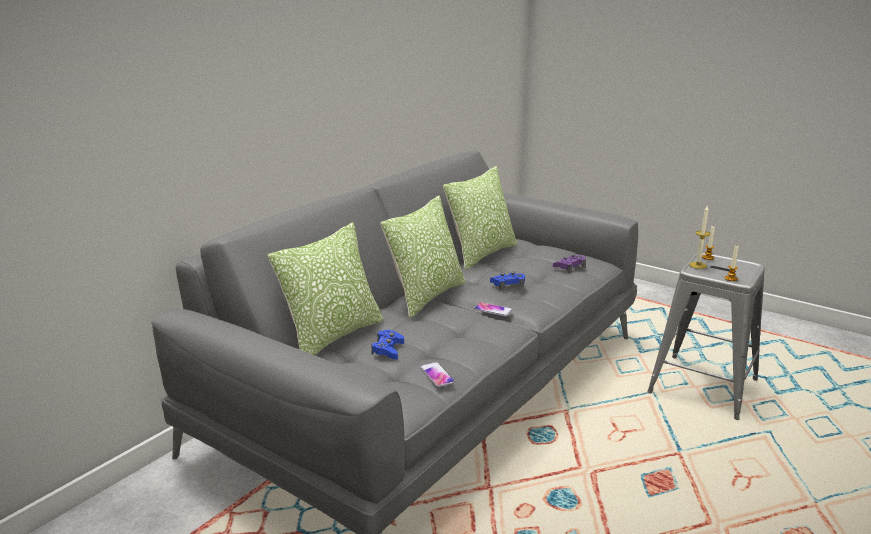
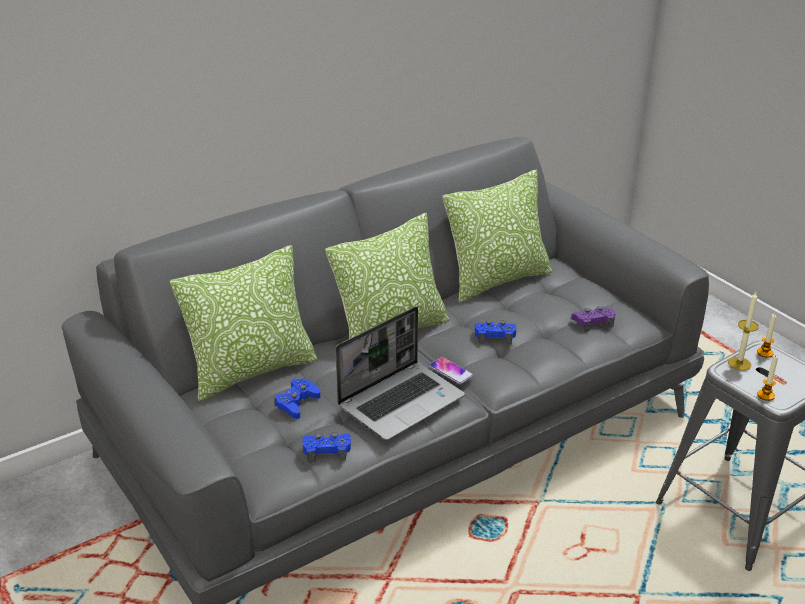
camera: 20 degrees right, 10 degrees up
phone [420,362,455,387] -> blue game controller [302,432,351,462]
none -> laptop [335,306,465,440]

